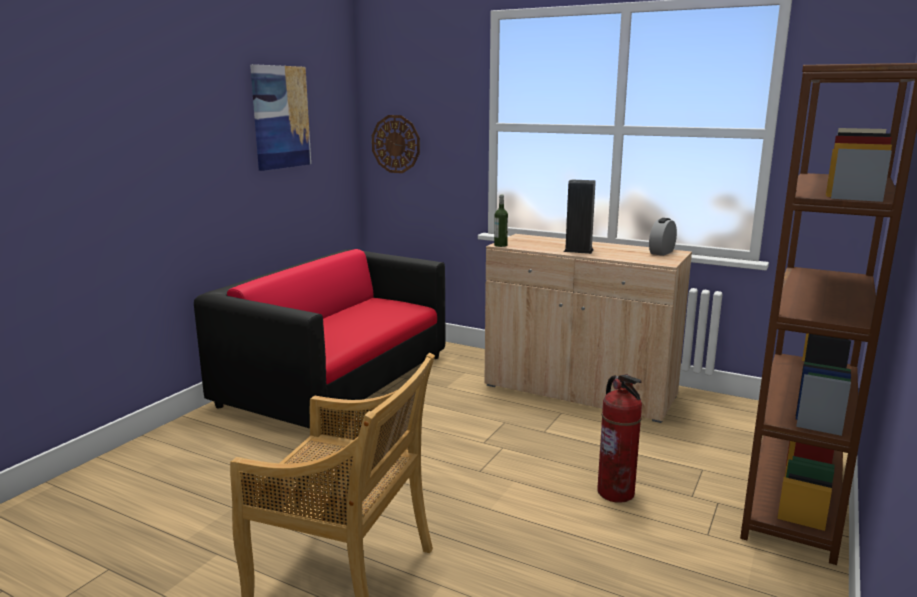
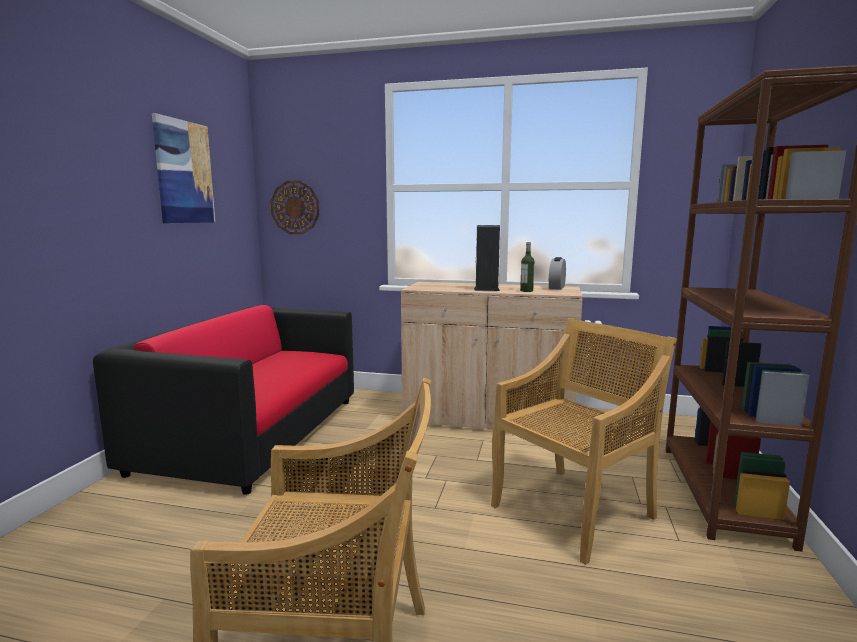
camera: 15 degrees left, 5 degrees down
bottle [494,195,508,247] -> bottle moved to [520,242,534,292]
fire extinguisher [597,374,642,503] -> beige chair [491,318,677,565]

